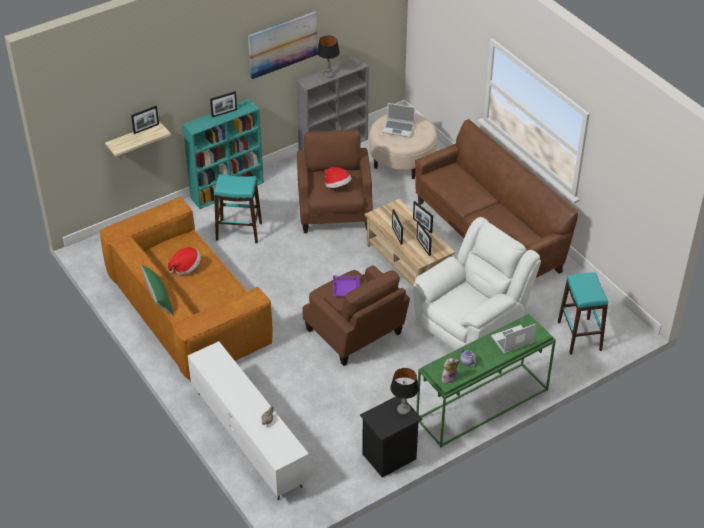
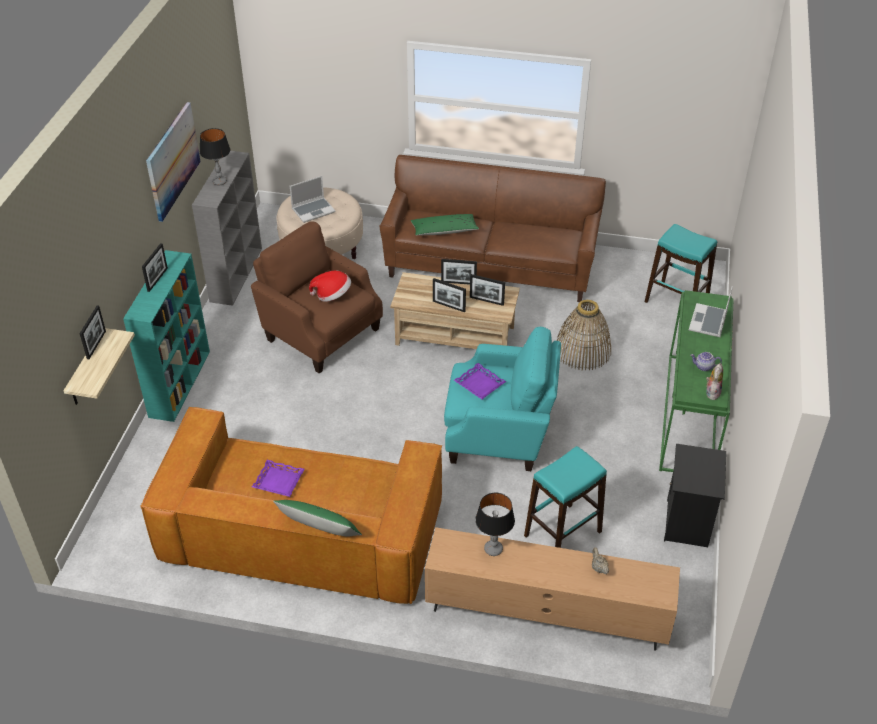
camera: 45 degrees left, 0 degrees up
hat [168,247,201,275] -> purple tray [252,460,305,497]
white tv stand [188,341,310,500] -> brown tv stand [425,527,680,651]
turquoise stool [214,174,262,243] -> turquoise stool moved to [524,446,607,548]
brown armchair [302,265,410,366] -> turquoise armchair [444,327,561,471]
table lamp [391,368,419,415] -> table lamp moved to [475,493,515,556]
white armchair [413,217,541,351] -> basket [557,300,611,370]
none -> green pillow [411,214,479,235]

